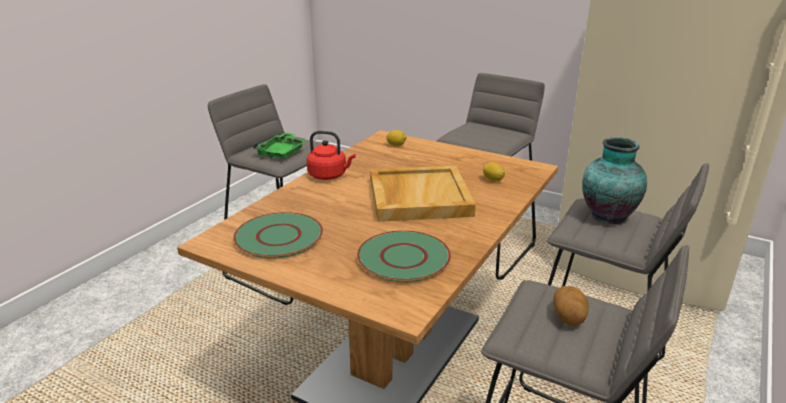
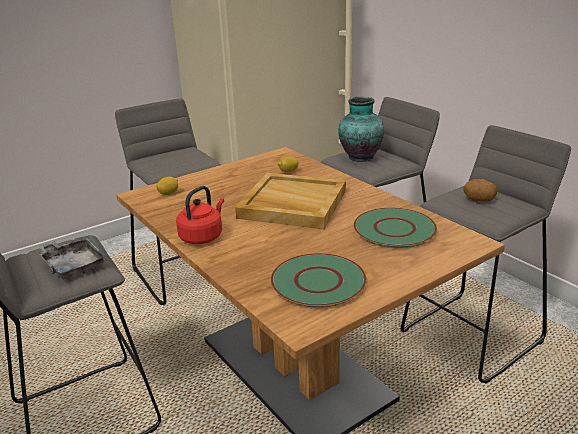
camera: 65 degrees left, 0 degrees up
green tray [253,132,307,159] -> grey tray [38,236,108,280]

